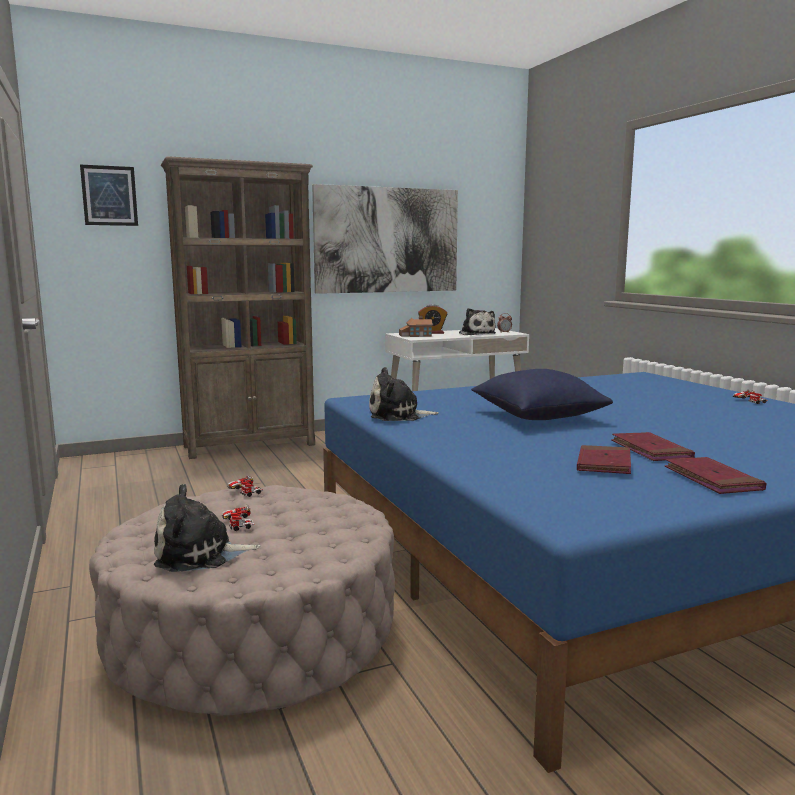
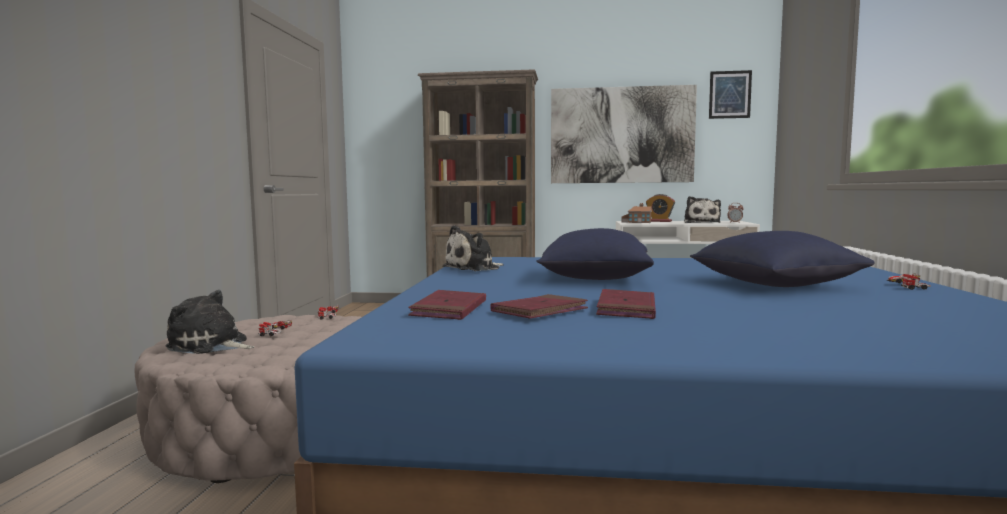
camera: 30 degrees right, 5 degrees down
picture [80,165,138,226] -> picture moved to [709,70,752,119]
plush toy [369,367,439,421] -> plush toy turned 60 degrees counterclockwise [442,225,504,271]
red book [665,457,767,494] -> red book moved to [408,290,486,320]
none -> blue pillow [690,231,875,287]

